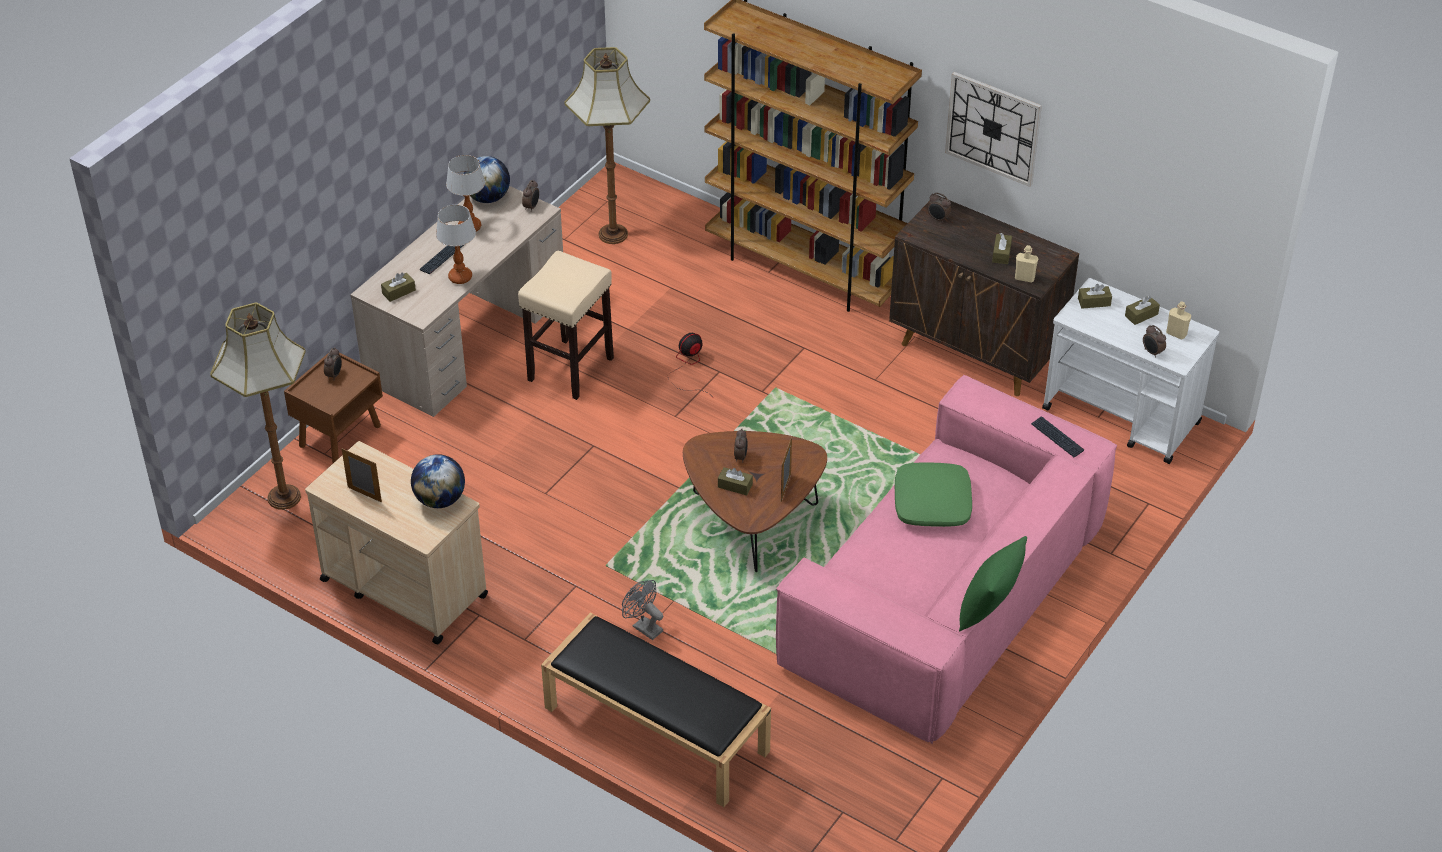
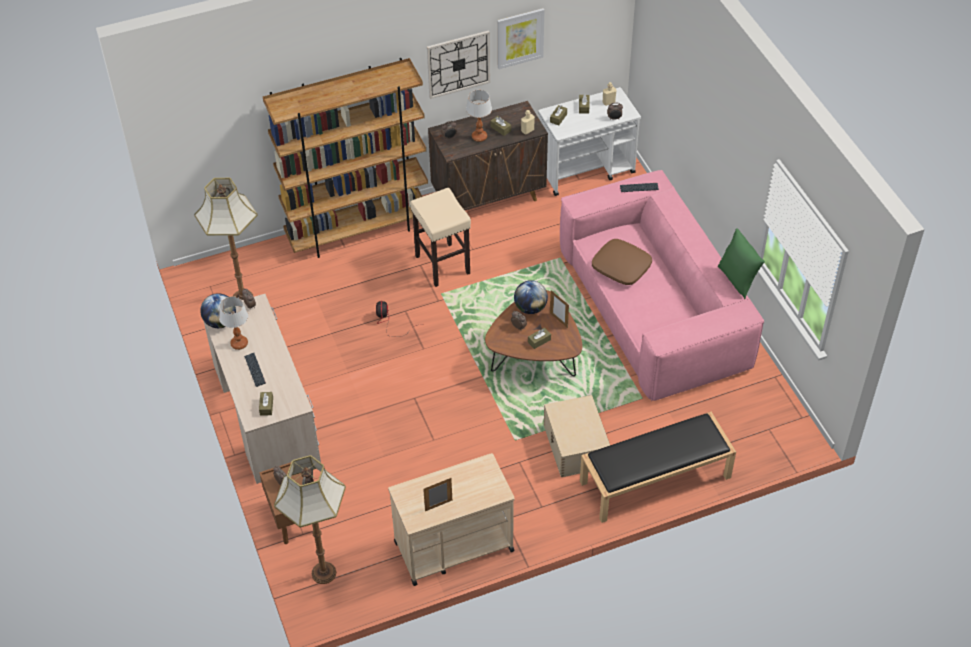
camera: 55 degrees left, 5 degrees up
globe [411,454,465,508] -> globe moved to [514,280,548,314]
table lamp [436,205,476,284] -> table lamp moved to [466,90,492,142]
beige stool [518,251,614,400] -> beige stool moved to [410,188,471,287]
grey fan [622,580,663,640] -> beige storage box [544,395,610,477]
green pillow [895,462,972,527] -> brown pillow [592,239,652,285]
none -> picture [497,8,544,69]

